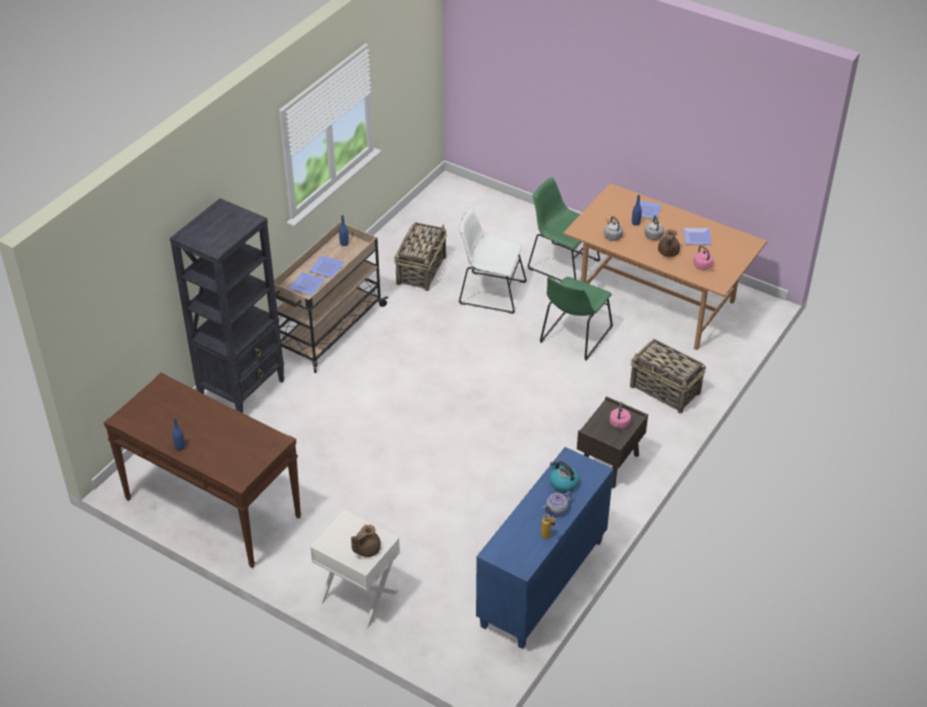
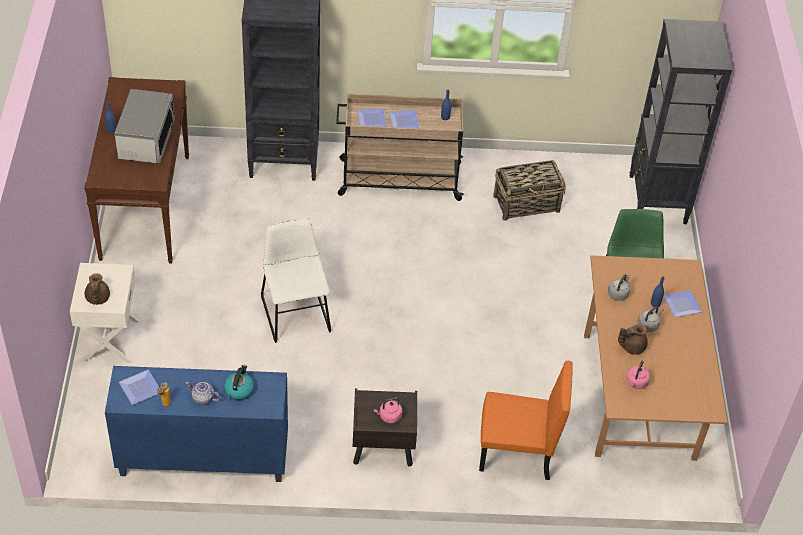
camera: 55 degrees right, 5 degrees up
brown teapot [351,525,381,557] -> brown teapot turned 105 degrees counterclockwise [85,274,110,305]
white chair [459,208,527,314] -> white chair moved to [261,219,332,343]
green chair [540,277,613,361] -> none
basket [630,339,706,413] -> orange chair [479,361,572,480]
plate [683,228,712,245] -> plate moved to [119,370,159,405]
none -> microwave [115,89,175,164]
none -> black bookcase [630,19,732,224]

